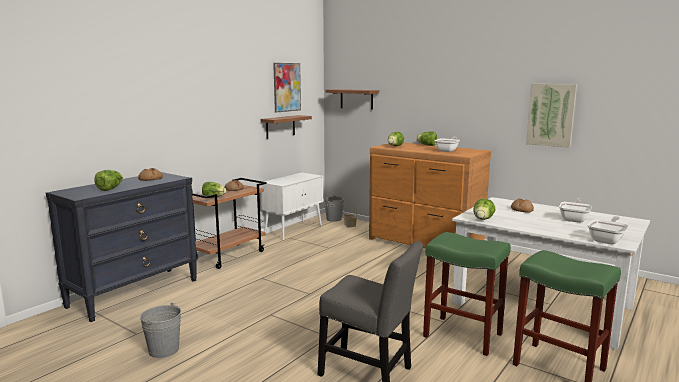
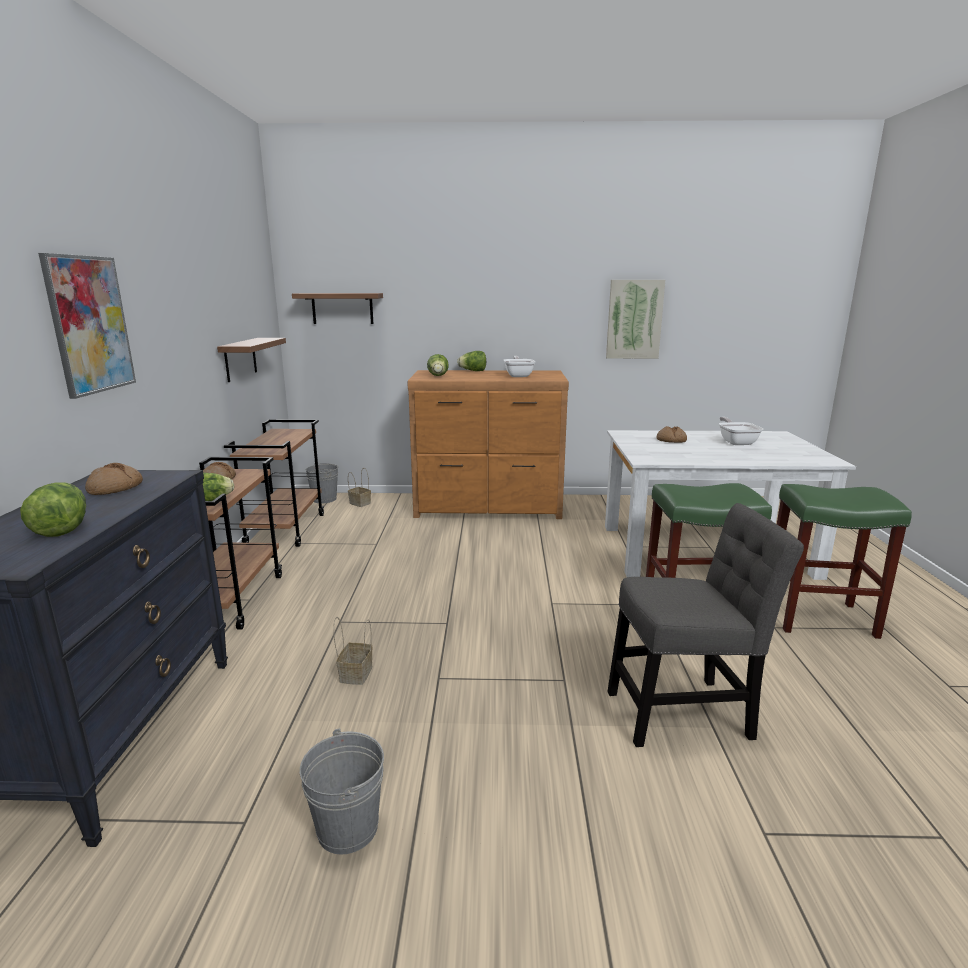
camera: 35 degrees left, 5 degrees up
white cabinet [260,173,323,241] -> brown cart [224,419,324,547]
picture [273,63,301,112] -> picture moved to [38,253,136,399]
lettuce [474,199,495,220] -> none
frying pan [587,216,629,244] -> none
none -> basket [333,617,372,685]

